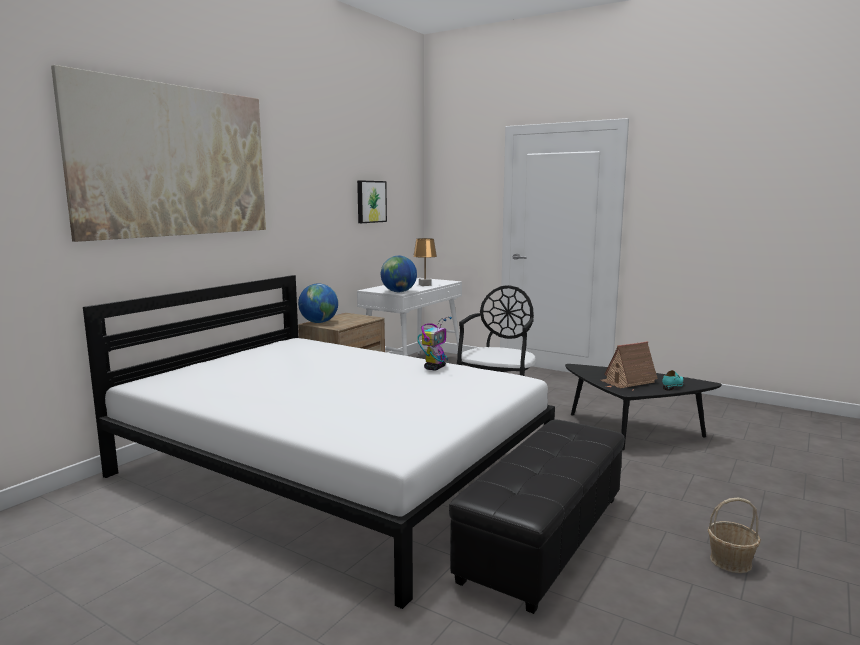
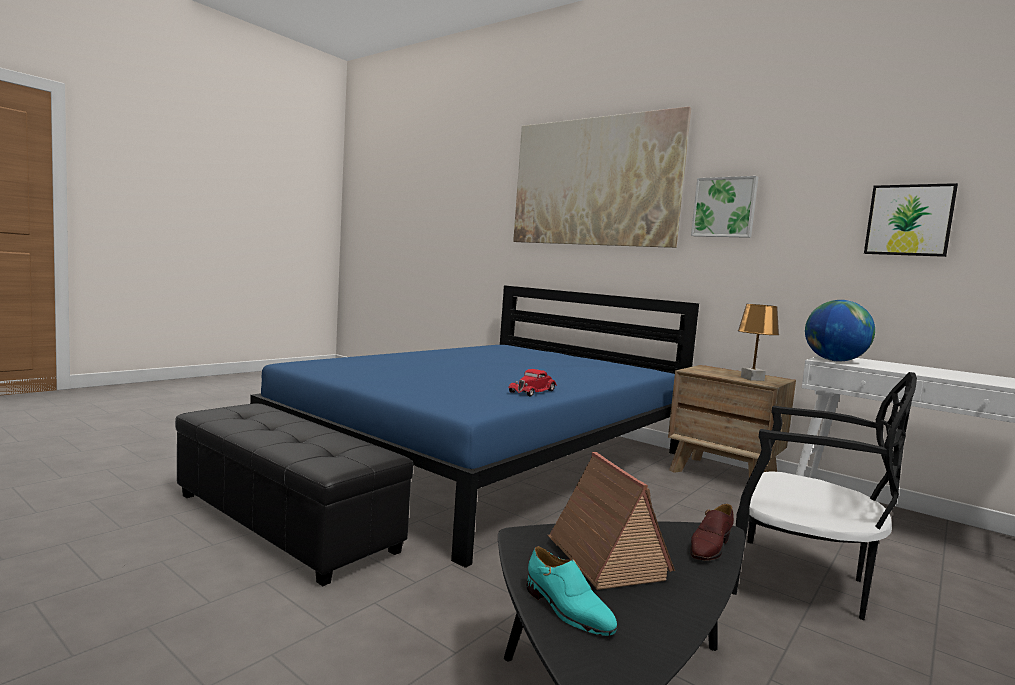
camera: 95 degrees right, 5 degrees down
white bed [83,275,555,609] -> blue bed [250,285,699,568]
globe [298,283,338,323] -> none
brown table lamp [413,238,437,286] -> brown table lamp moved to [738,304,779,381]
toy robot [417,317,452,370] -> red toy car [508,369,557,397]
basket [708,498,761,573] -> none
none -> brown shoe [690,504,734,560]
none -> picture [691,176,758,238]

